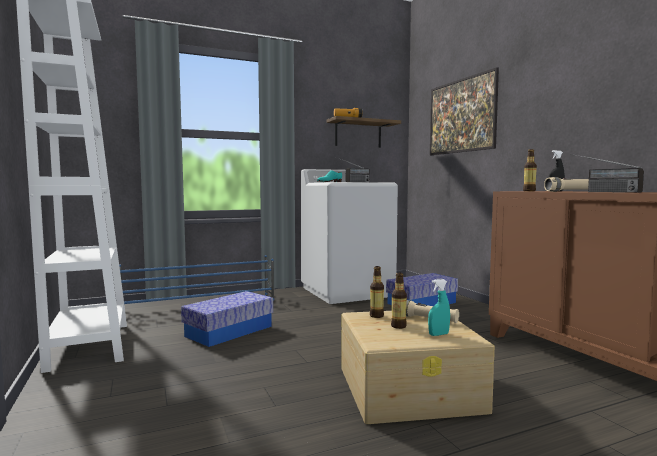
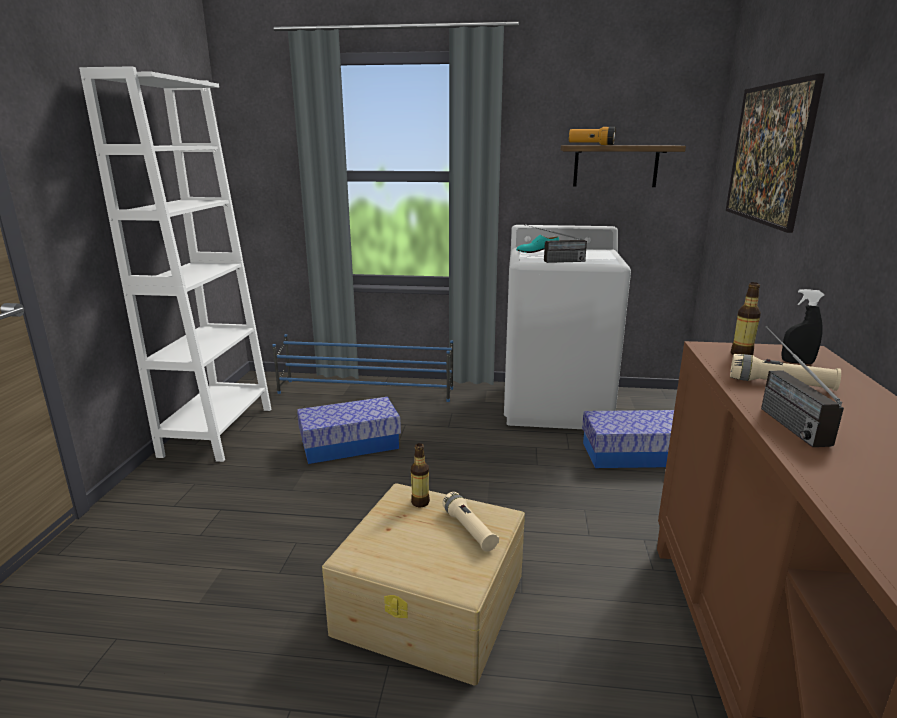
camera: 30 degrees right, 15 degrees up
bottle [391,272,407,329] -> none
turquoise spray bottle [428,279,450,336] -> none

